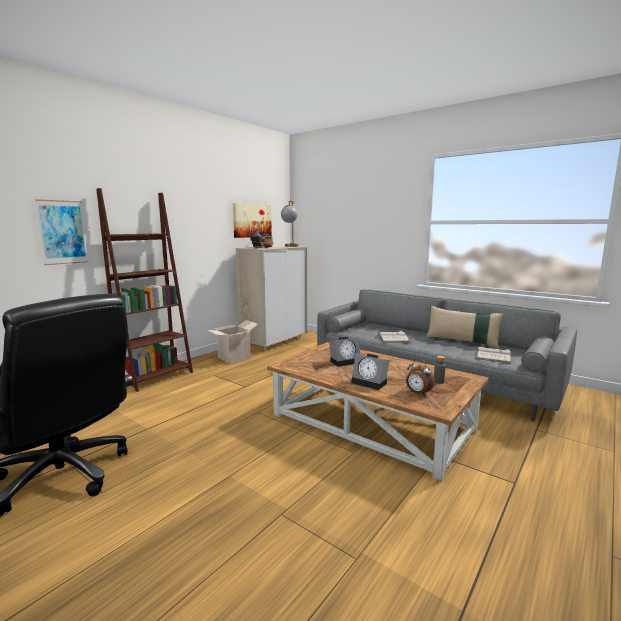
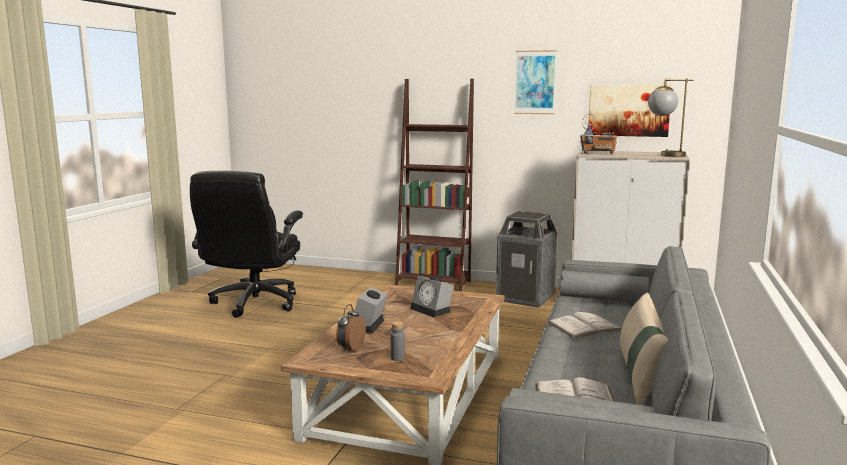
camera: 70 degrees right, 0 degrees up
picture [35,199,89,265] -> picture moved to [514,50,557,114]
cardboard box [207,320,258,364] -> trash can [496,211,557,308]

